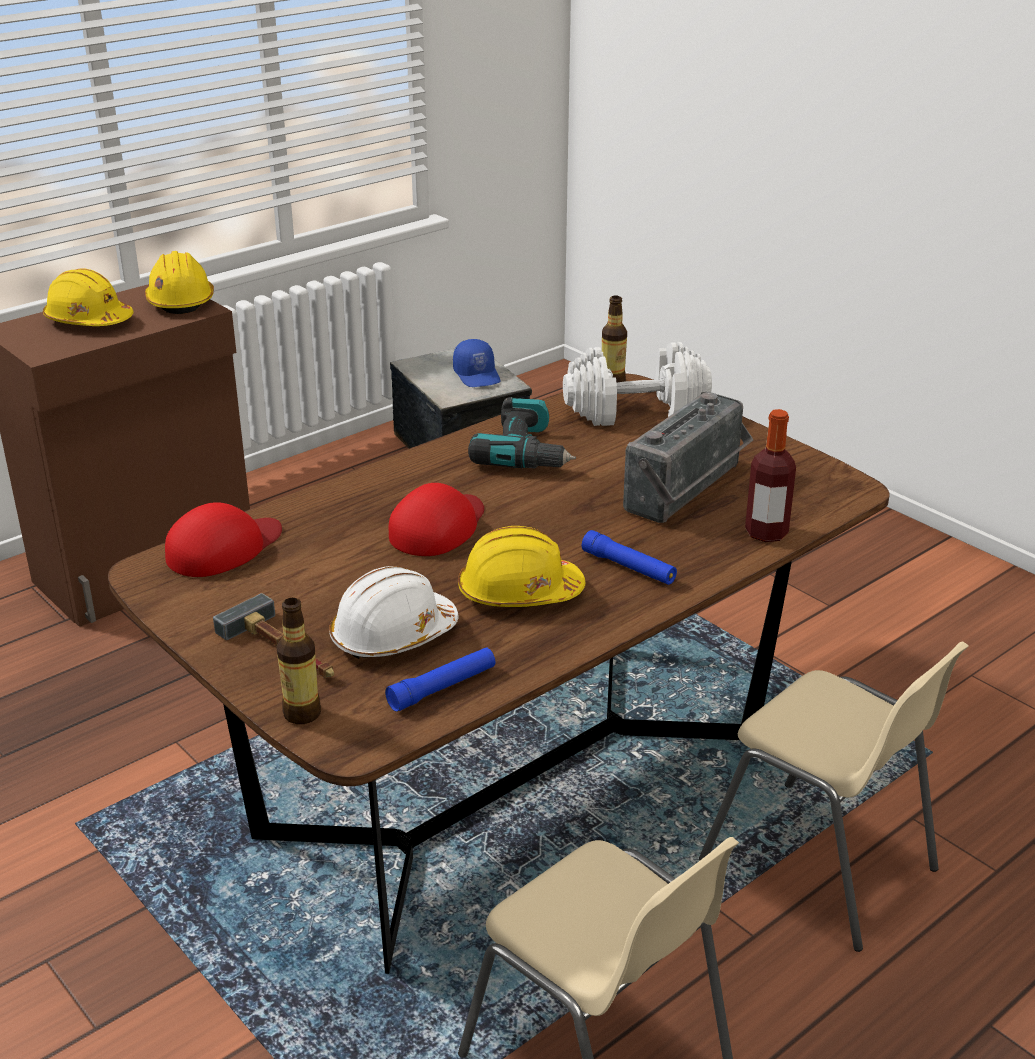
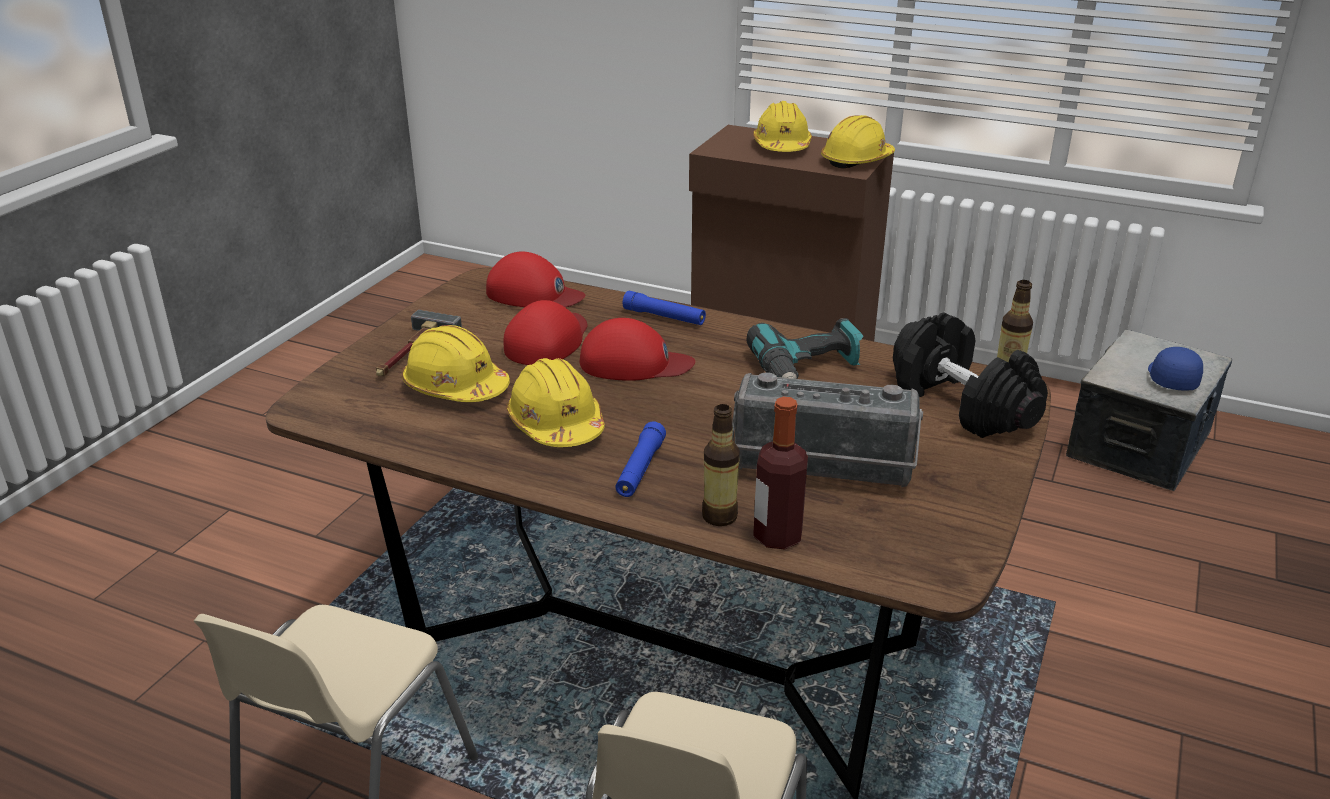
camera: 65 degrees right, 0 degrees up
bottle [276,598,321,724] -> bottle moved to [702,404,740,526]
white hard hat [329,566,459,659] -> yellow hard hat [402,325,510,402]
blue flashlight [385,647,495,712] -> blue flashlight moved to [623,291,706,325]
blue cap [453,339,500,387] -> blue cap turned 150 degrees clockwise [1148,347,1203,391]
white dumbbell [563,342,712,426] -> black dumbbell [893,312,1048,438]
none -> red cap [503,300,588,365]

